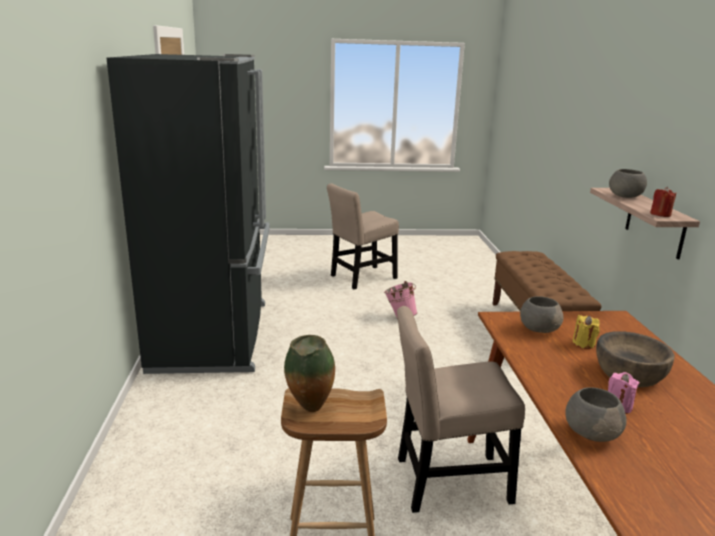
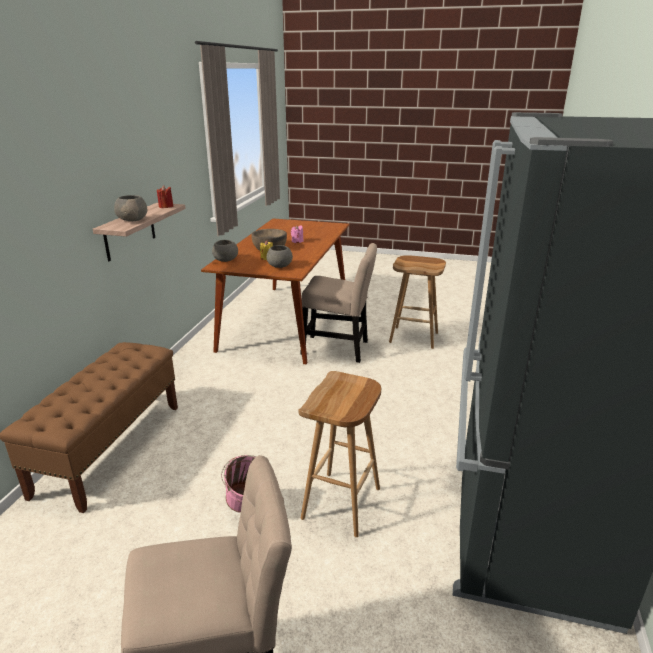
camera: 160 degrees left, 5 degrees up
vase [284,335,335,412] -> none
grey bowl [565,387,627,442] -> grey bowl moved to [212,240,238,262]
none -> brown stool [298,371,381,537]

